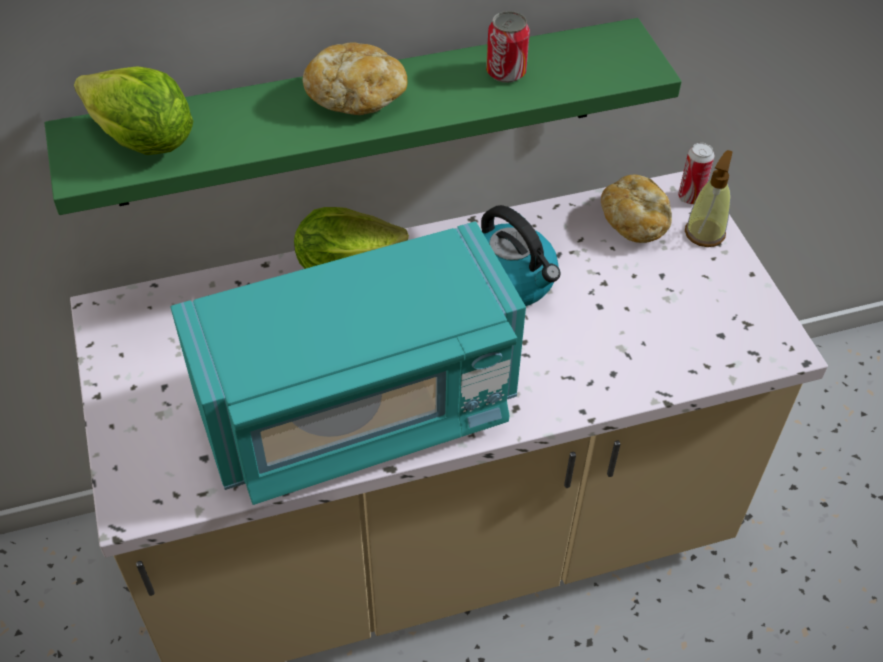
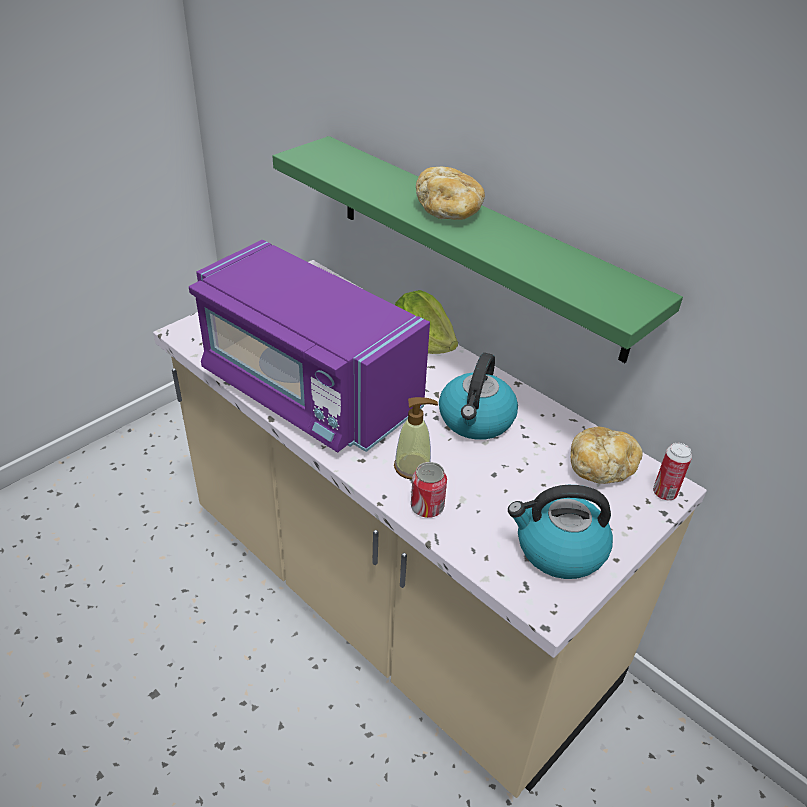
camera: 60 degrees right, 10 degrees down
lettuce [74,66,193,155] -> none
turquoise microwave [170,221,526,505] -> purple microwave [189,240,430,452]
can [486,11,530,83] -> can moved to [411,462,447,518]
soap dispenser [685,150,732,247] -> soap dispenser moved to [394,397,438,479]
none -> kettle [508,485,613,579]

